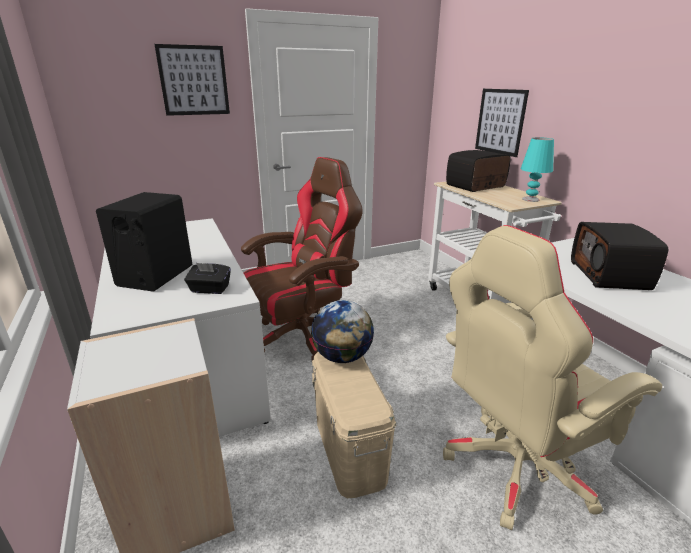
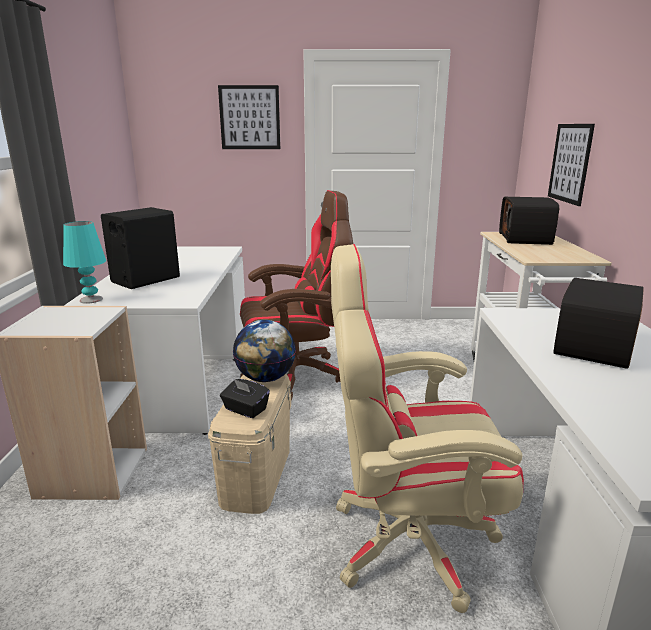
camera: 25 degrees right, 5 degrees down
black tissue box [184,263,231,294] -> black tissue box moved to [220,379,270,418]
radio [446,150,511,192] -> radio turned 75 degrees counterclockwise [499,197,559,245]
turquoise table lamp [521,137,554,202] -> turquoise table lamp moved to [63,221,106,304]

